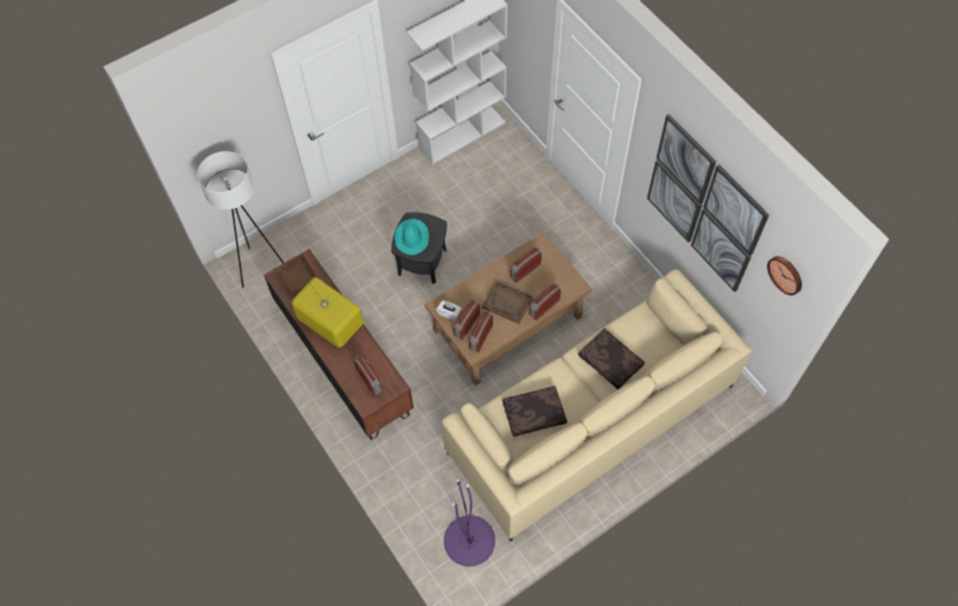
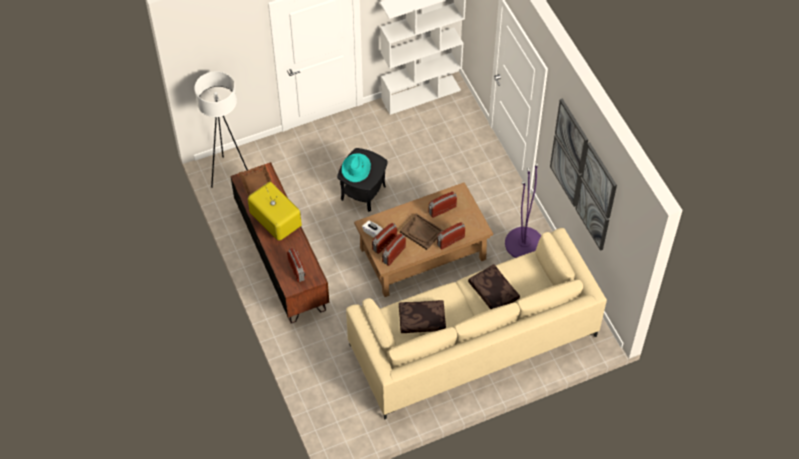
camera: 10 degrees right, 5 degrees down
purple floor lamp [444,478,495,567] -> purple floor lamp moved to [505,163,541,258]
wall clock [767,256,802,295] -> none

